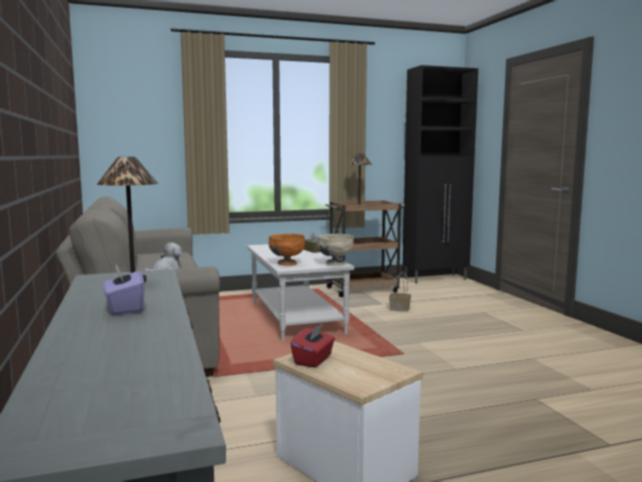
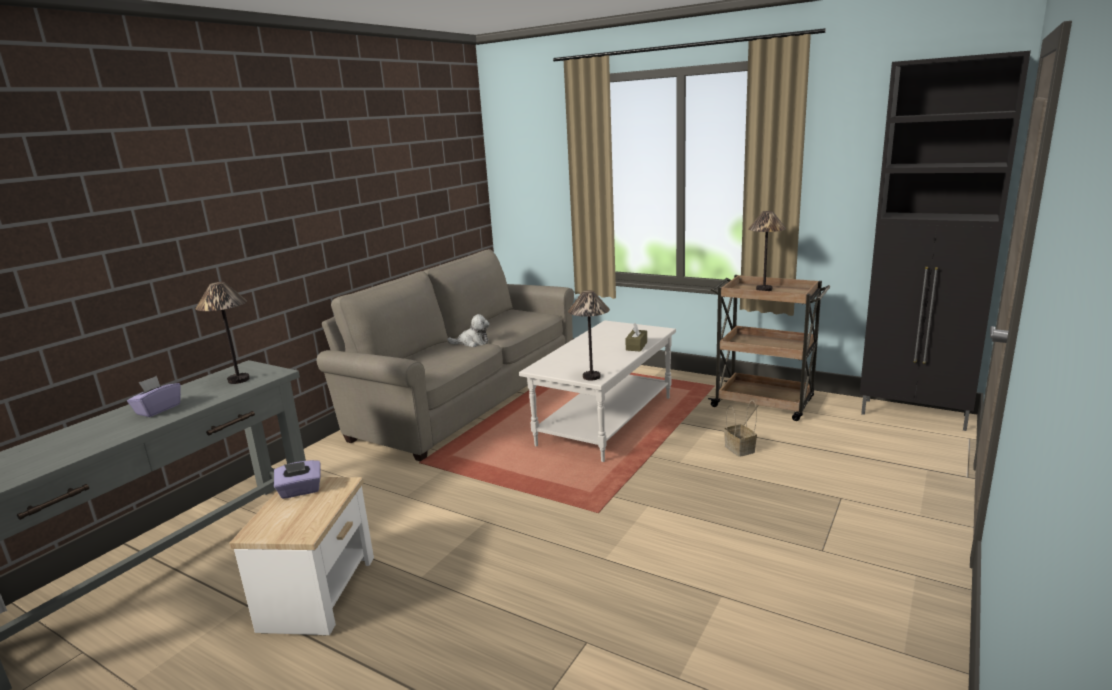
camera: 50 degrees right, 10 degrees up
orange bowl [269,234,305,266] -> none
red tissue box [291,323,335,368] -> purple tissue box [274,460,321,499]
beige bowl [317,234,354,266] -> table lamp [568,290,610,381]

